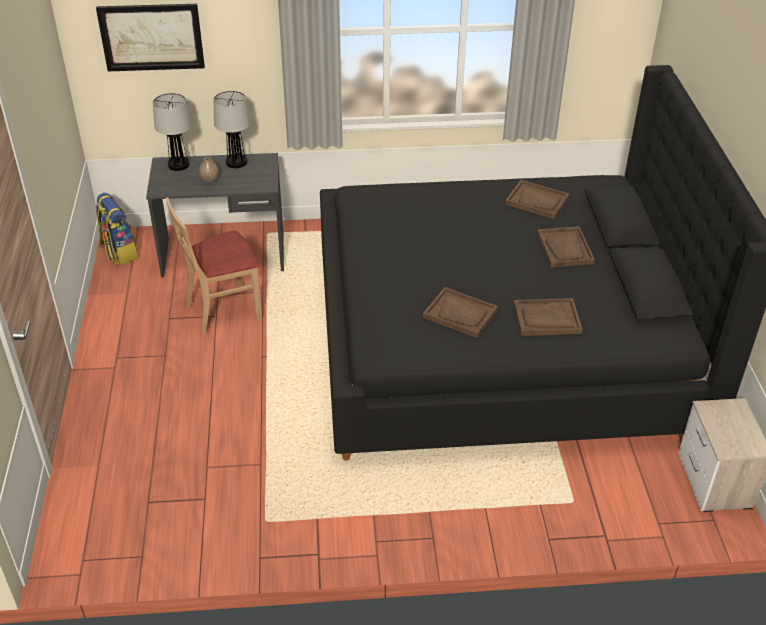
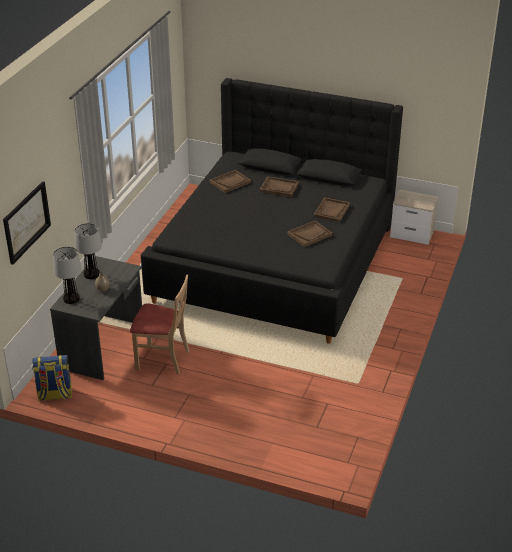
camera: 65 degrees left, 5 degrees down
beige chair [166,197,262,335] -> beige chair turned 75 degrees counterclockwise [130,275,189,375]

